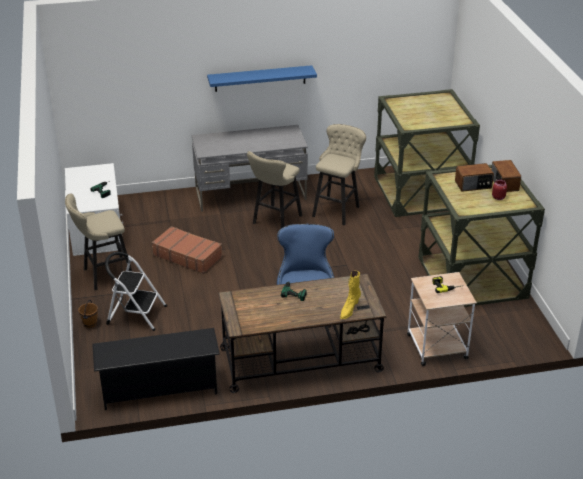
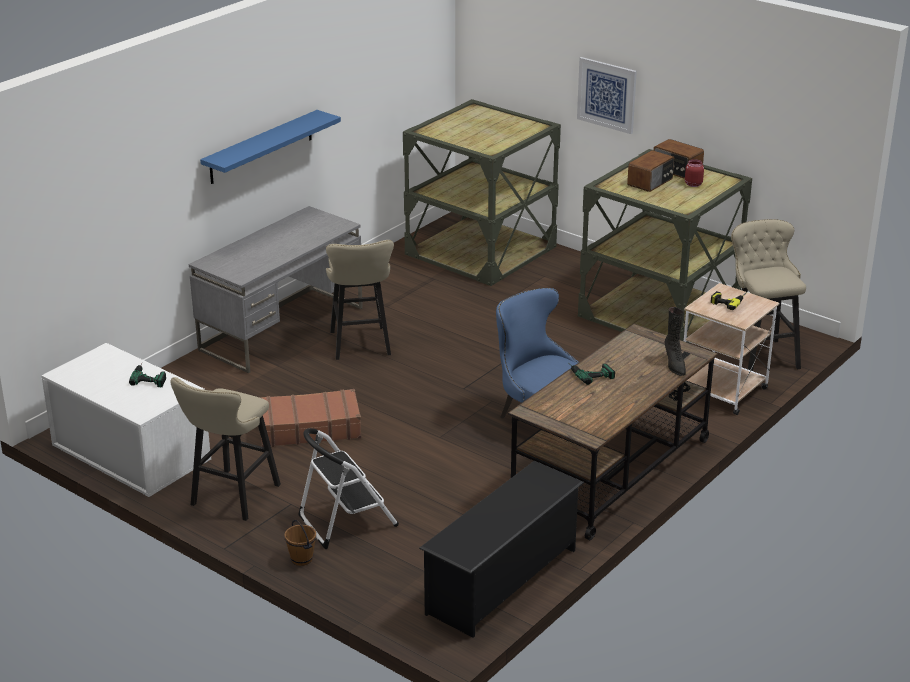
camera: 40 degrees left, 5 degrees down
beige stool [312,124,366,225] -> beige stool moved to [731,219,806,371]
yellow boot [340,271,361,319] -> black boot [665,307,686,376]
none -> picture [577,57,637,134]

